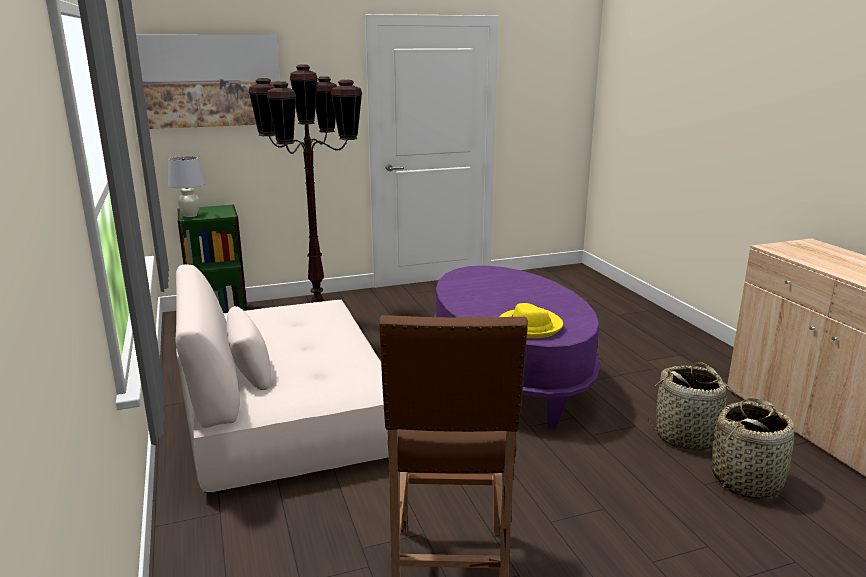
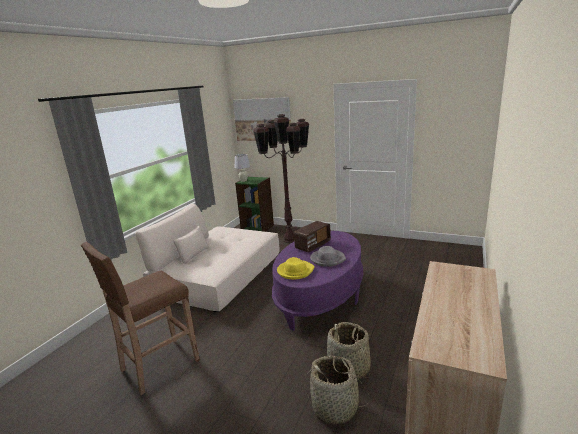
camera: 45 degrees right, 0 degrees up
none -> radio [294,221,331,253]
none -> grey hat [310,246,346,267]

